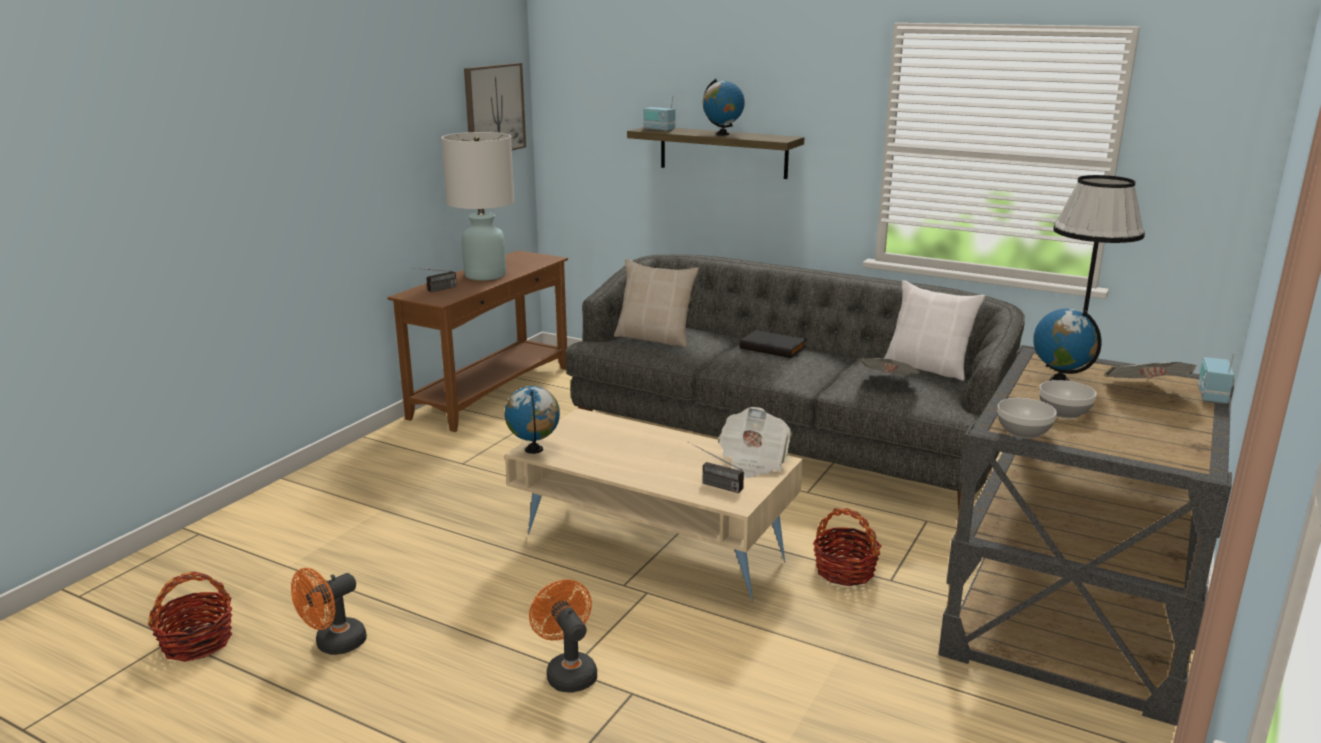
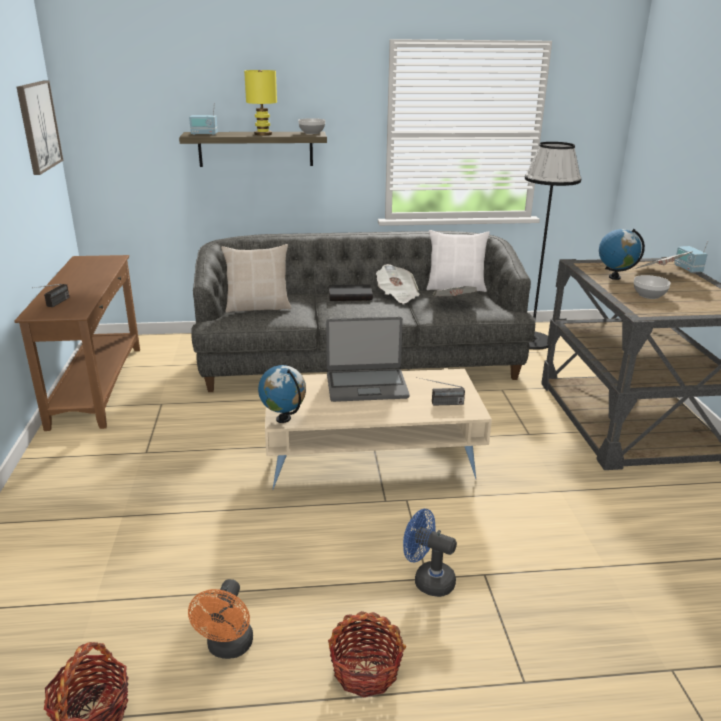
camera: 35 degrees left, 5 degrees up
white table lamp [441,132,515,281] -> none
orange fan [529,580,597,693] -> blue fan [403,509,457,597]
globe [703,79,745,135] -> yellow table lamp [244,70,277,135]
newspaper [718,407,792,478] -> newspaper moved to [376,264,420,304]
basket [813,508,882,586] -> basket moved to [328,611,406,698]
bowl [997,398,1057,439] -> bowl moved to [298,118,325,134]
none -> laptop [326,317,409,402]

